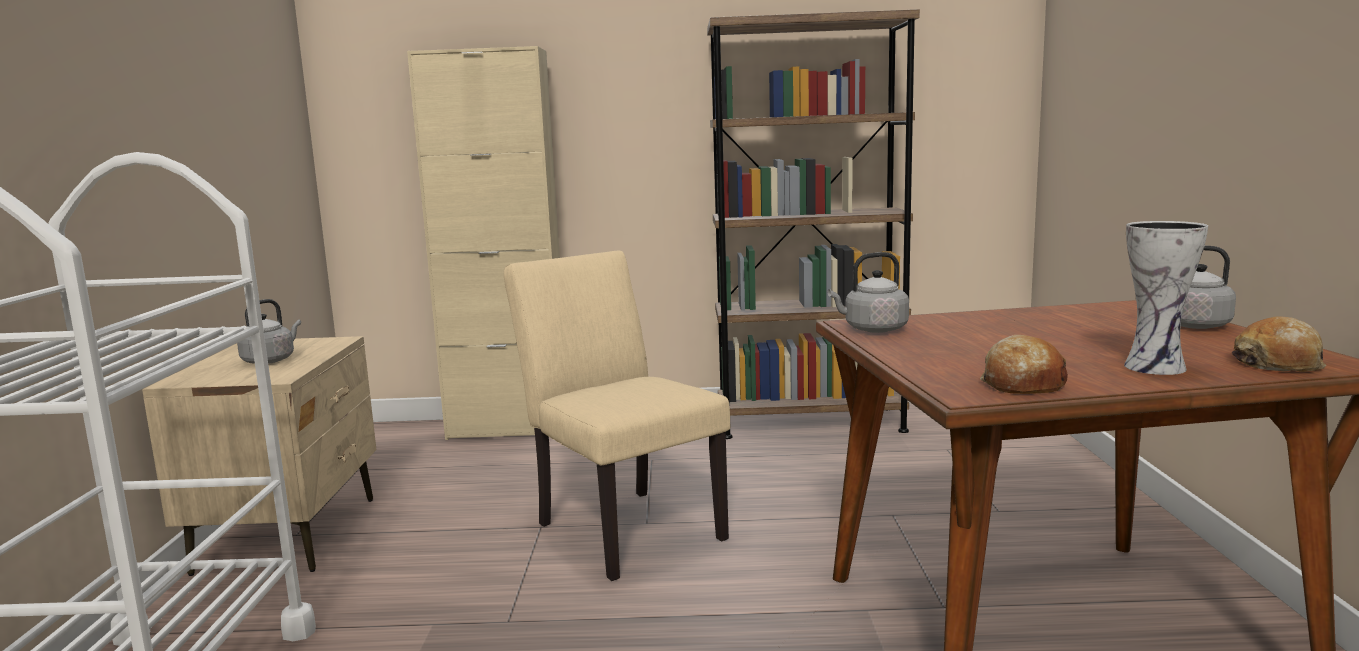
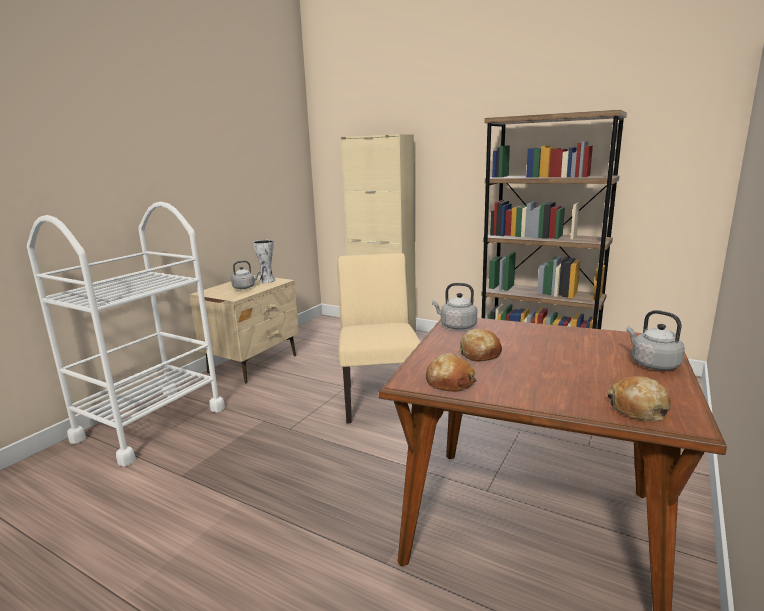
camera: 30 degrees right, 5 degrees up
vase [1124,221,1208,375] -> vase moved to [253,240,275,283]
none -> bread [459,329,502,361]

